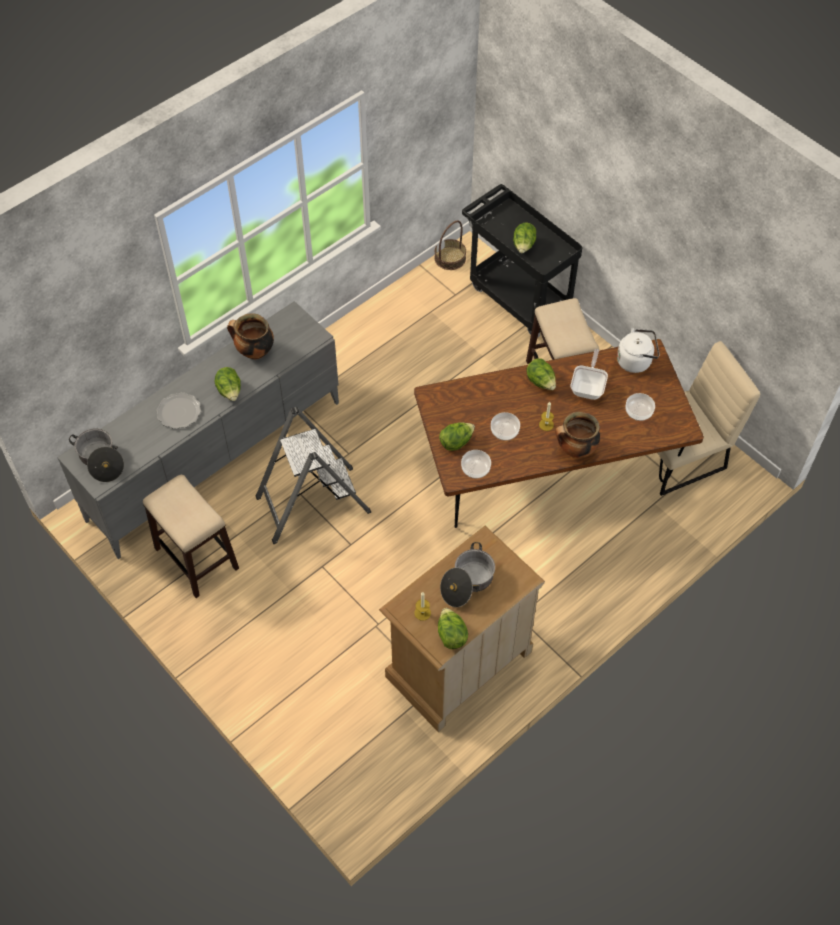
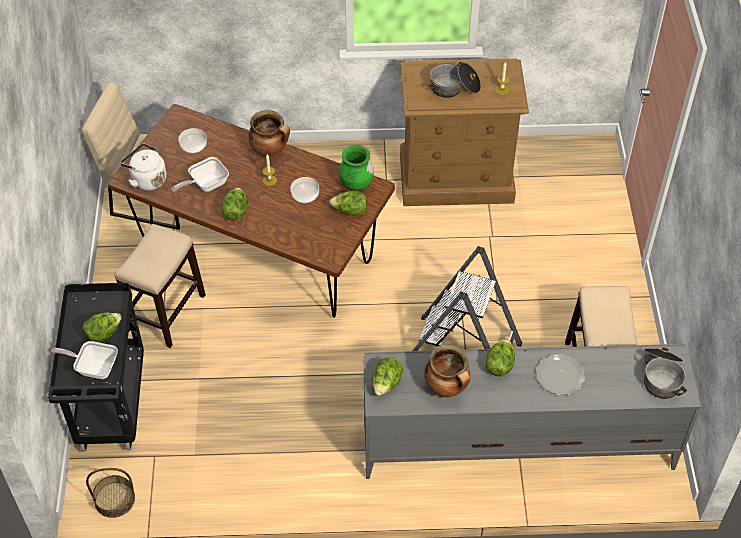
camera: 140 degrees left, 5 degrees down
lettuce [438,608,468,649] -> lettuce moved to [372,357,403,396]
bowl [461,450,491,478] -> green vase [339,145,374,191]
none -> frying pan [51,341,118,379]

